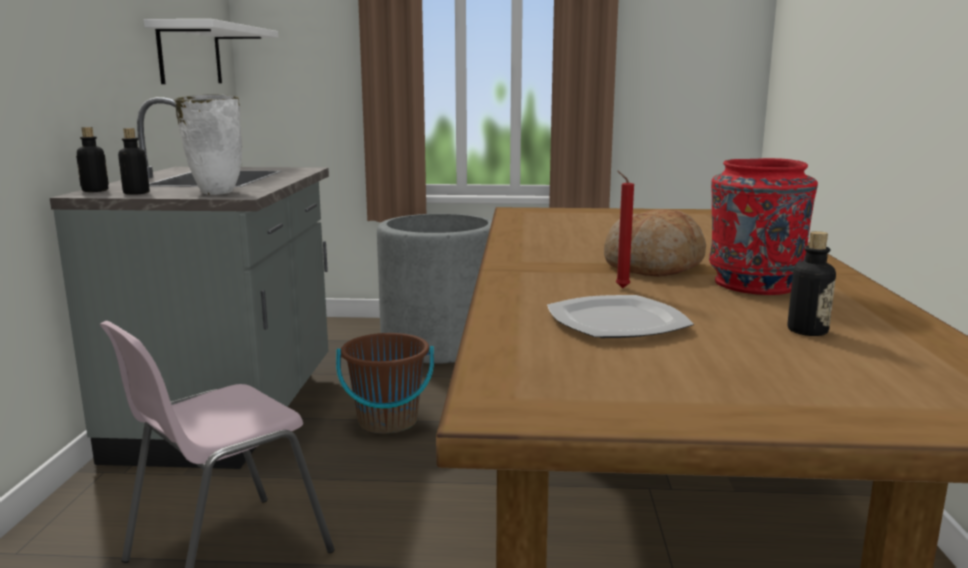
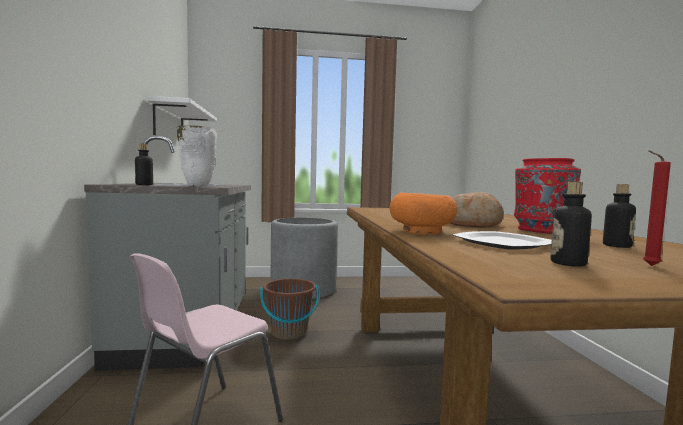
camera: 10 degrees left, 10 degrees down
bottle [76,127,109,192] -> bottle moved to [550,182,592,267]
red candle [616,171,634,288] -> red candle moved to [643,150,671,266]
none -> orange bowl [390,193,458,235]

